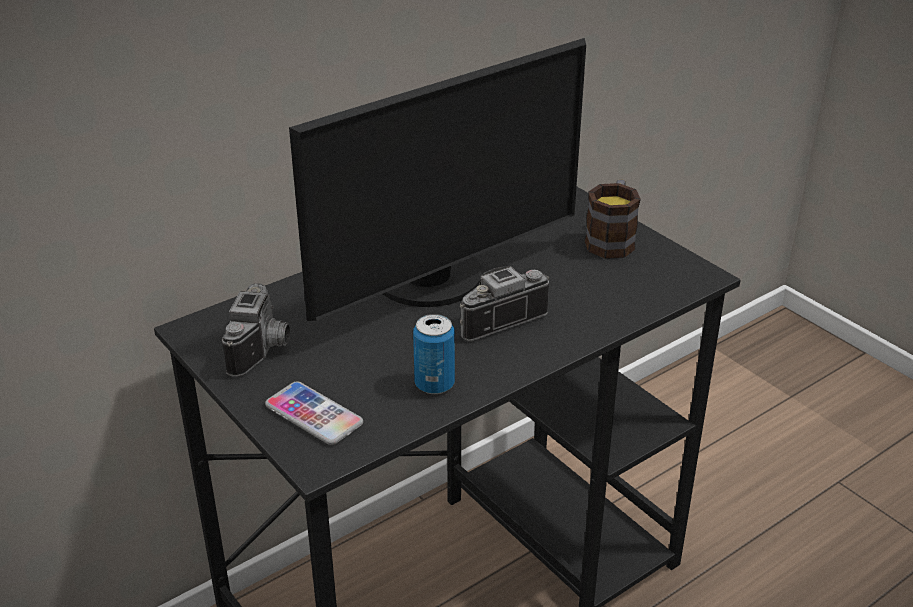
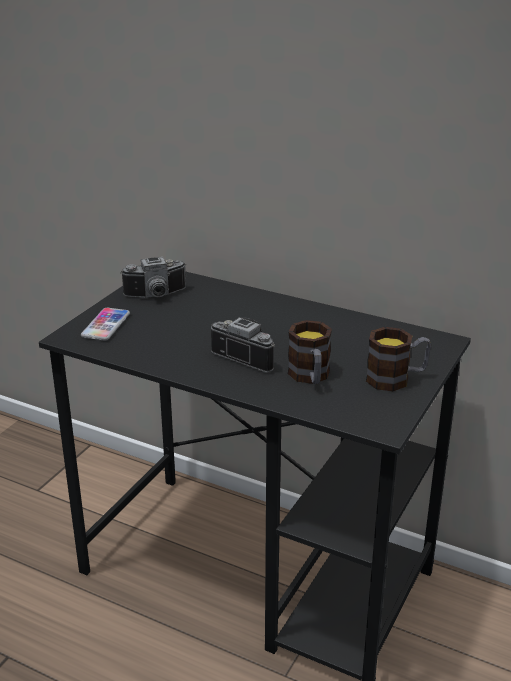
camera: 65 degrees right, 5 degrees down
monitor [289,38,586,321] -> none
can [413,314,455,394] -> none
none -> mug [288,320,332,384]

